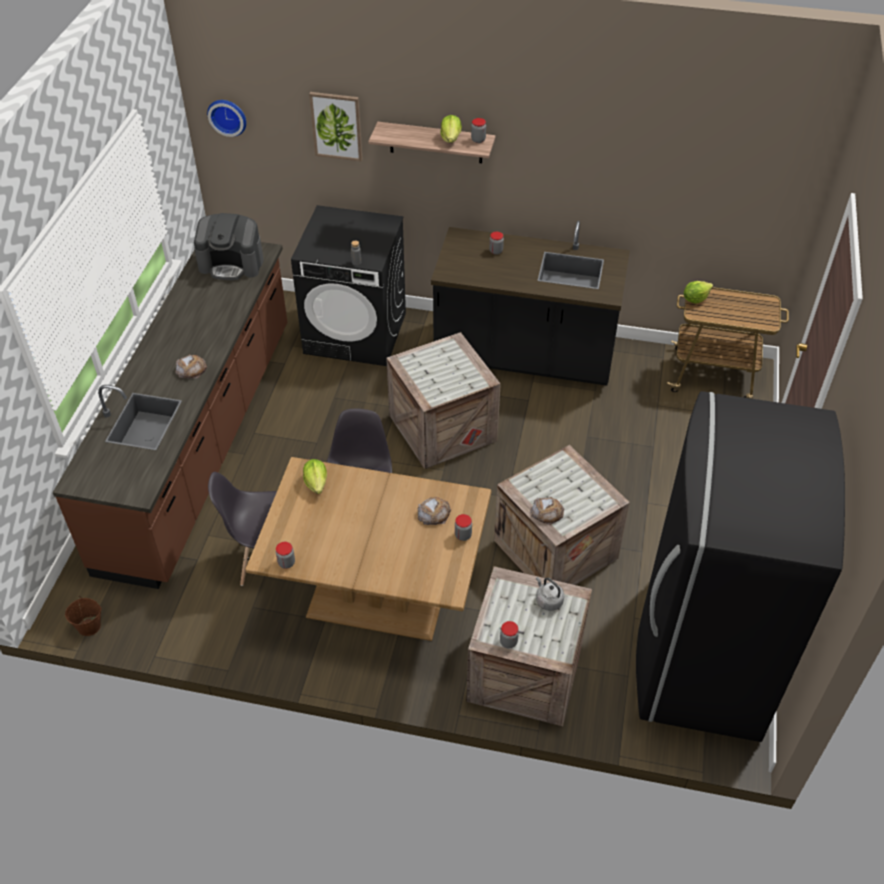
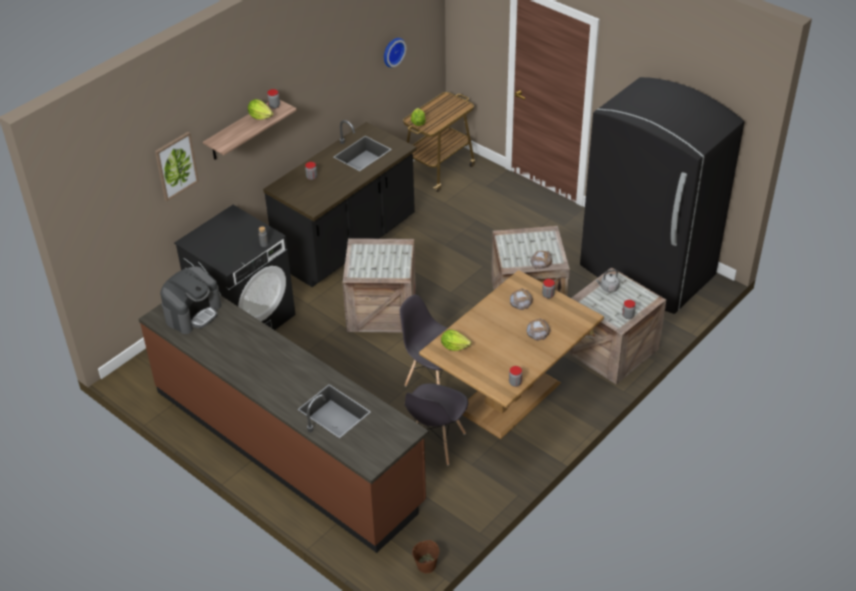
camera: 60 degrees left, 5 degrees down
bread [175,354,207,379] -> bread moved to [526,318,551,341]
wall clock [207,100,246,137] -> wall clock moved to [384,38,406,68]

